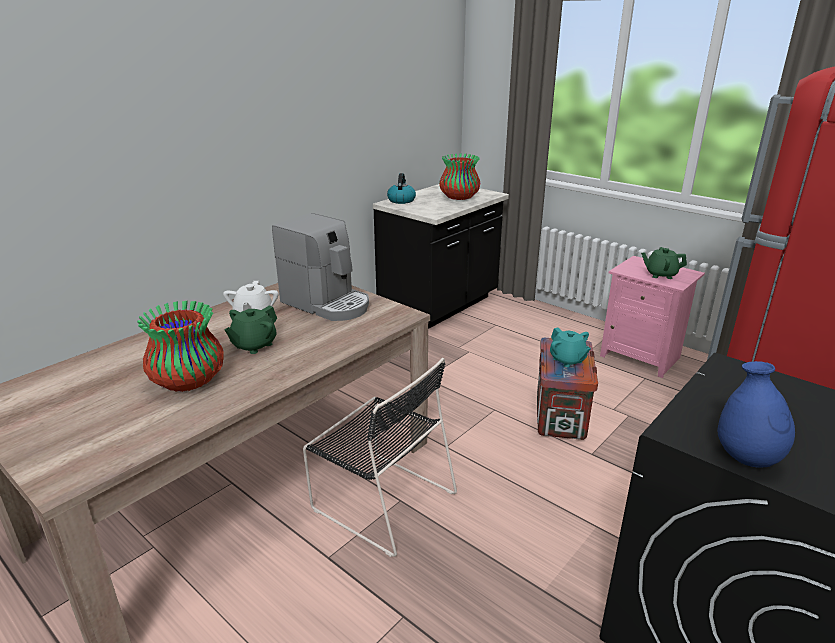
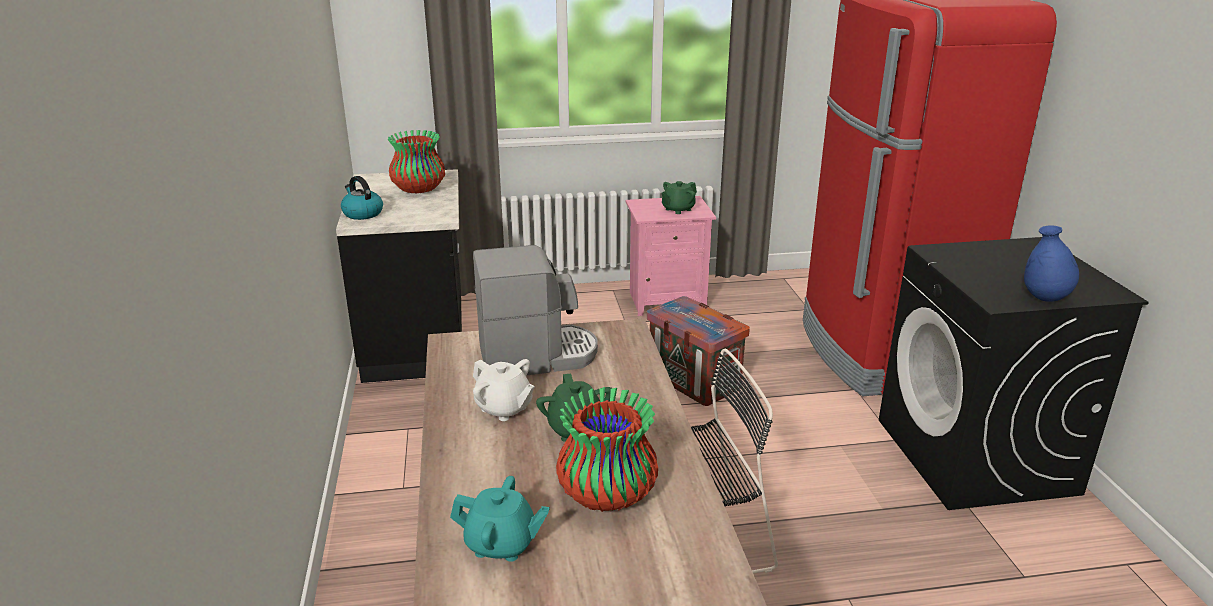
camera: 50 degrees left, 0 degrees up
turquoise teapot [550,327,591,367] -> turquoise teapot moved to [450,476,550,562]

